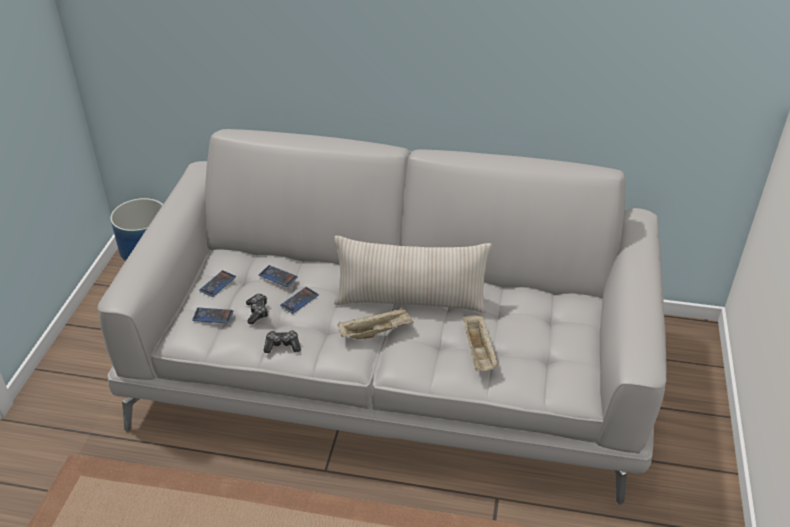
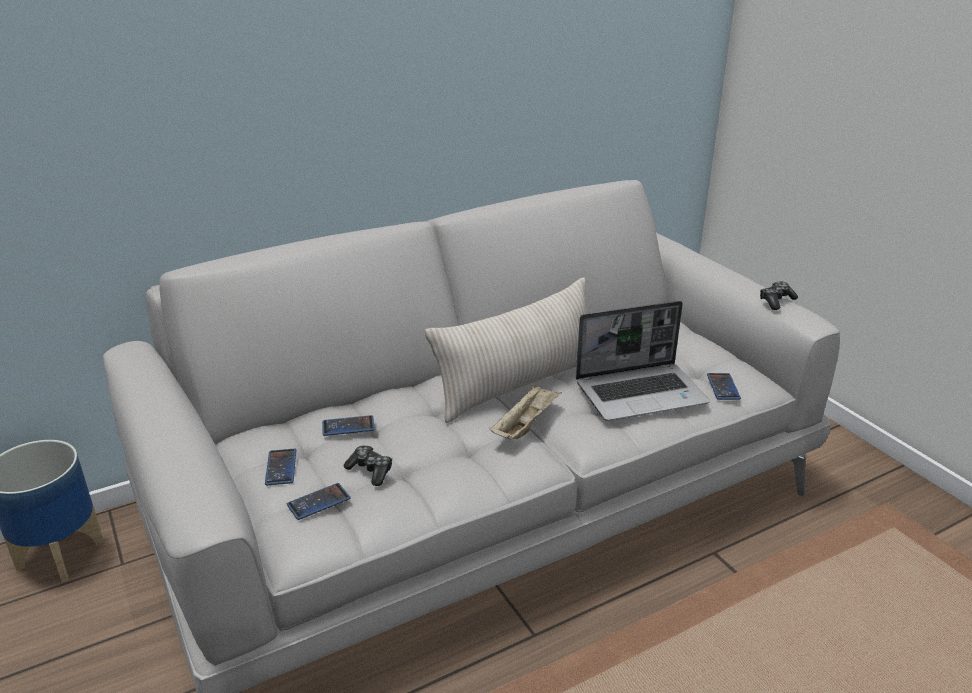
camera: 40 degrees left, 10 degrees down
game controller [264,330,301,353] -> game controller moved to [760,281,798,310]
phone [280,287,319,314] -> phone moved to [707,373,741,400]
beige tray [463,314,498,371] -> laptop [576,301,710,421]

